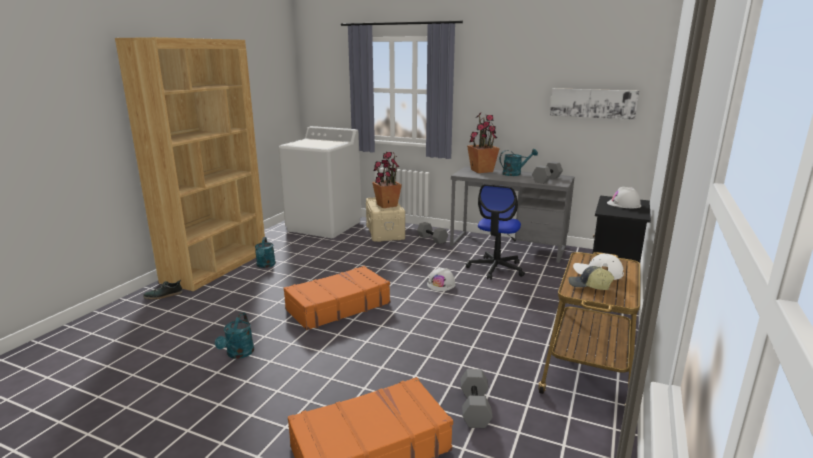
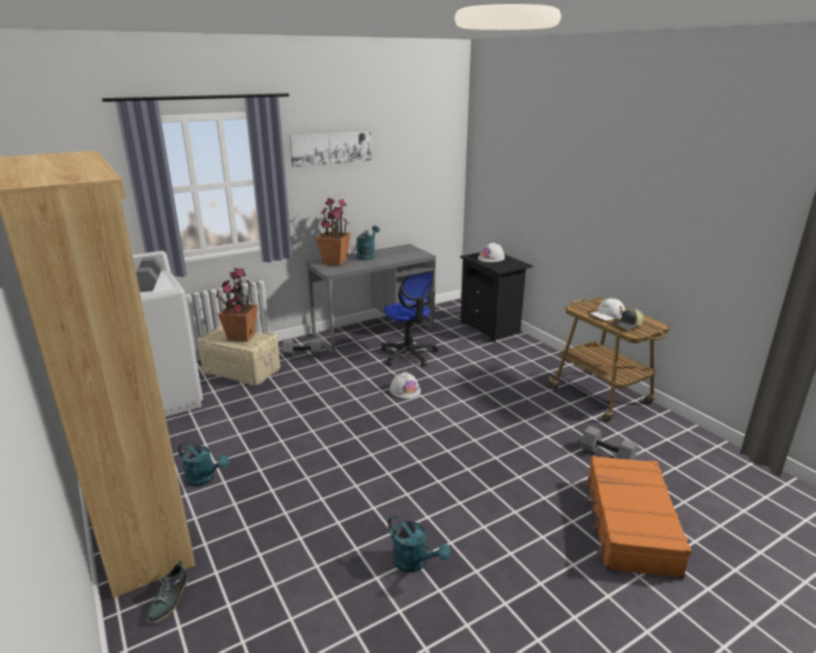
camera: 55 degrees left, 5 degrees up
orange suitcase [284,266,390,330] -> none
grey dumbbell [532,161,563,184] -> grey dumbbell moved to [136,257,163,292]
picture [550,88,639,120] -> picture moved to [289,131,372,167]

